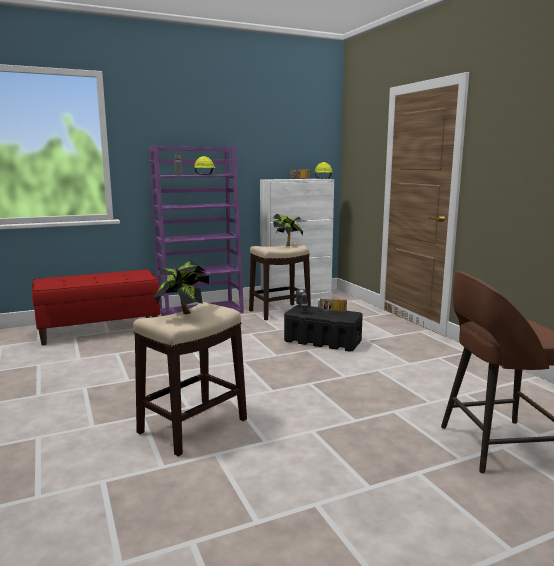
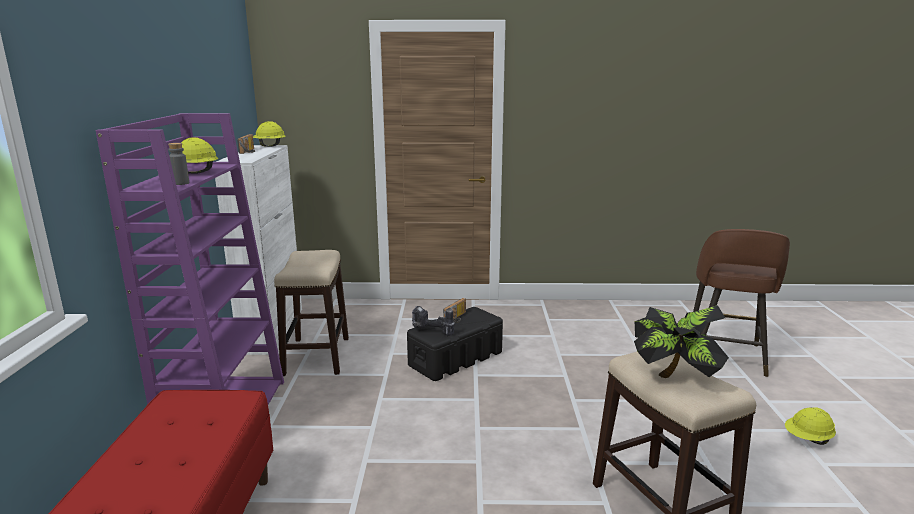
camera: 65 degrees left, 5 degrees up
potted plant [273,214,303,246] -> none
none -> yellow hard hat [785,407,836,445]

